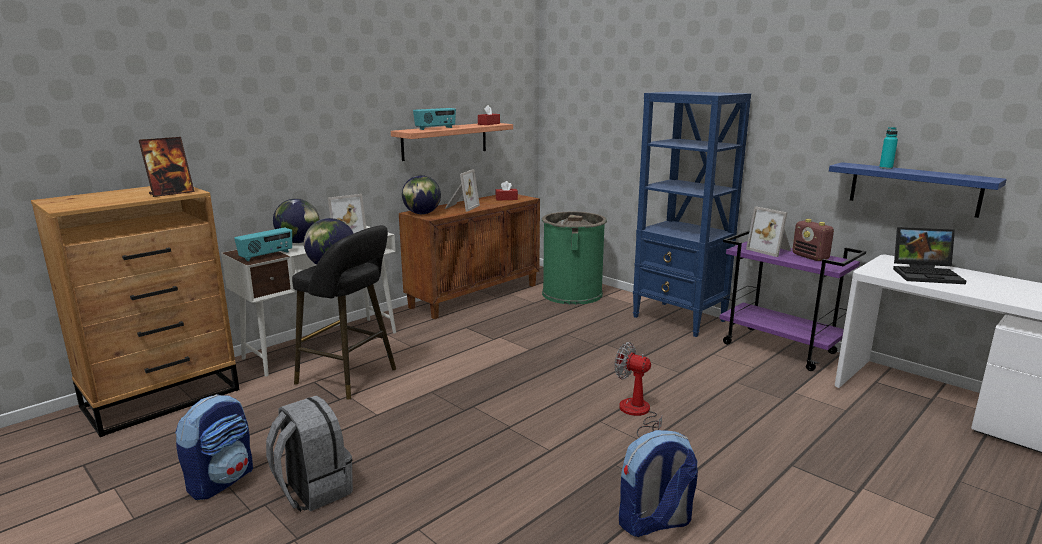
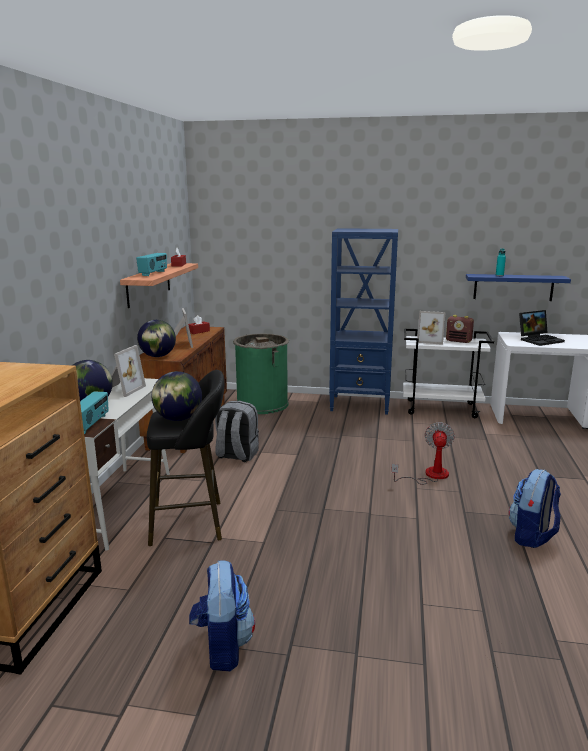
camera: 35 degrees left, 0 degrees up
picture frame [139,137,195,197] -> none
grey backpack [266,395,353,512] -> grey backpack moved to [215,401,259,462]
fan [615,342,662,438] -> fan turned 105 degrees clockwise [391,422,455,485]
purple cart [719,230,866,371] -> white cart [403,329,494,418]

